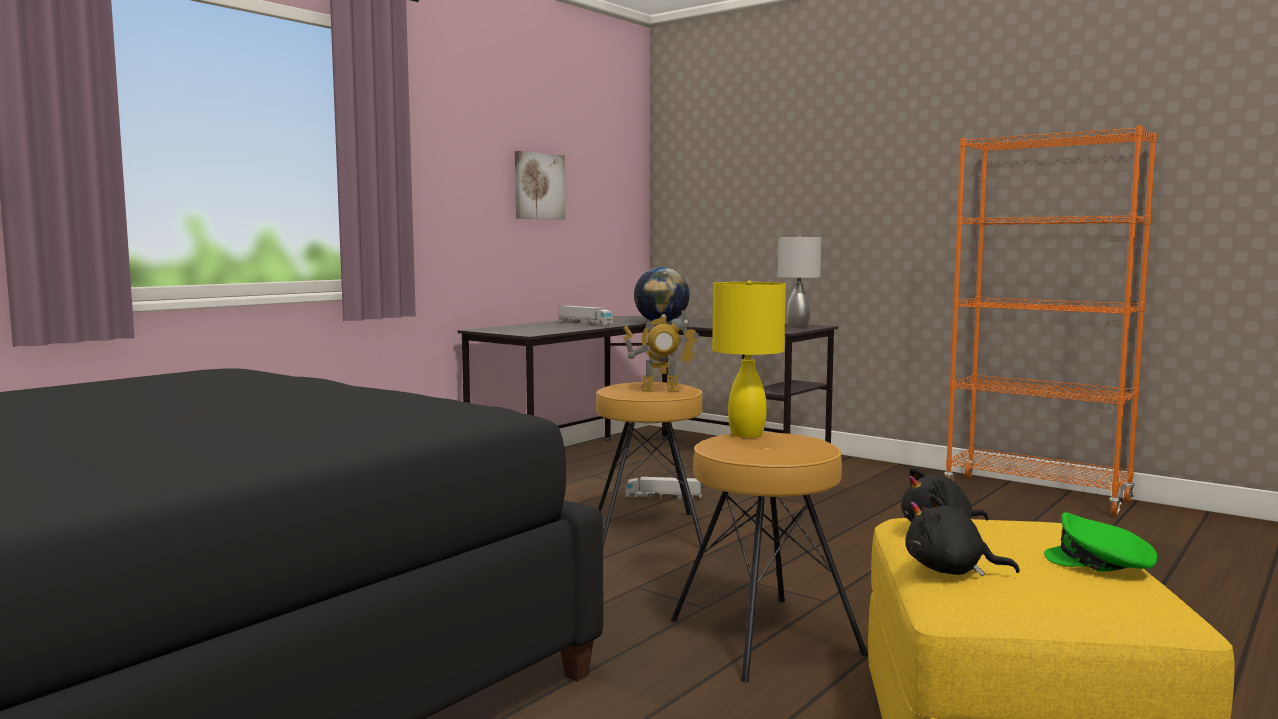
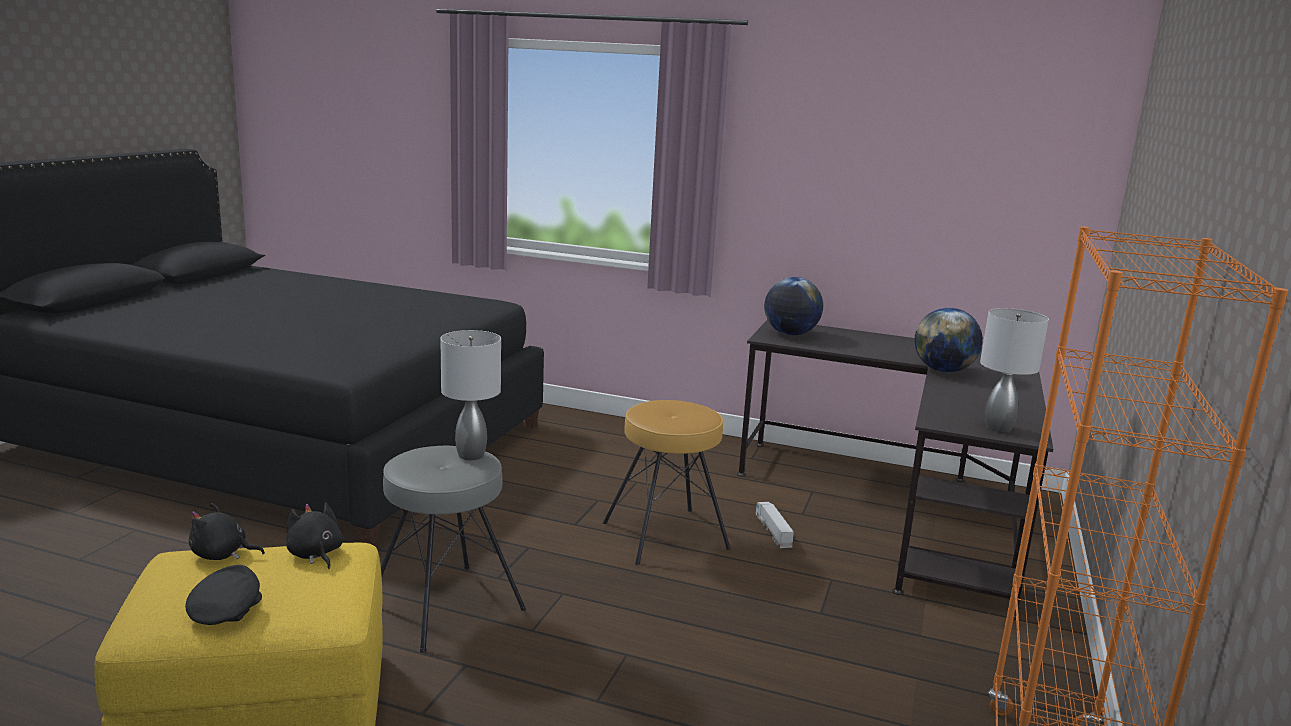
camera: 70 degrees right, 10 degrees up
picture [515,151,565,220] -> none
toy truck [558,305,613,326] -> none
toy robot [623,310,699,392] -> none
brown stool [671,432,868,683] -> grey stool [381,446,526,653]
yellow table lamp [712,281,786,438] -> grey table lamp [440,330,501,460]
black plush toy [905,494,1020,576] -> black plush toy turned 90 degrees counterclockwise [189,503,265,560]
green cap [1044,512,1157,571] -> black cap [185,565,262,625]
none -> globe [764,277,823,335]

